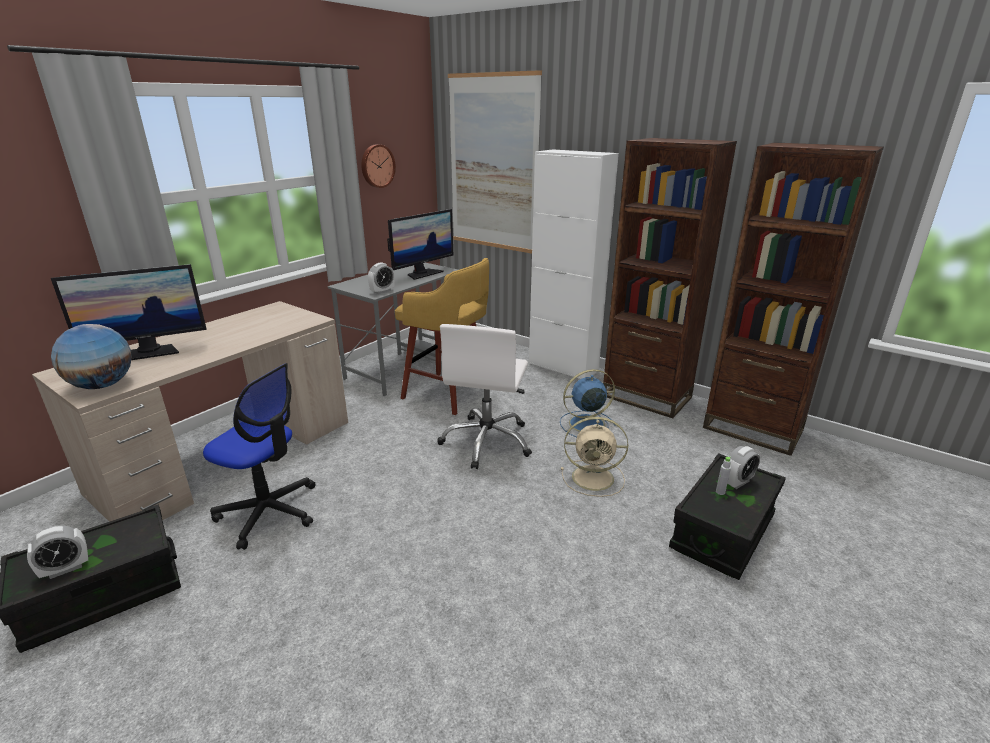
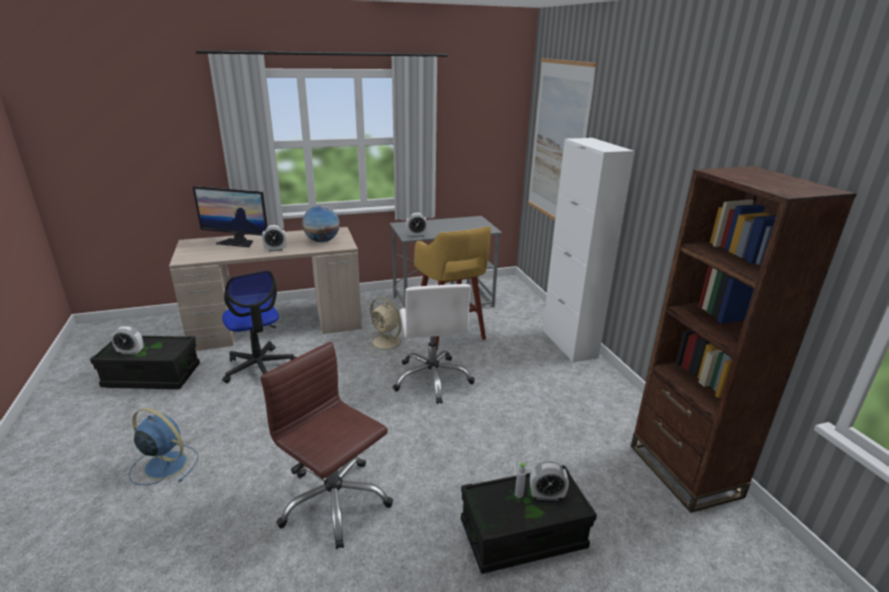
camera: 35 degrees right, 0 degrees up
globe [51,324,132,389] -> globe moved to [302,205,340,242]
wall clock [361,144,396,188] -> none
monitor [387,209,453,280] -> none
white office chair [437,324,532,469] -> white office chair turned 60 degrees counterclockwise [393,284,475,404]
blue fan [560,369,616,437] -> blue fan moved to [129,408,198,485]
beige fan [561,417,628,497] -> beige fan moved to [365,297,409,354]
brown bookcase [603,138,737,418] -> none
none -> brown office chair [260,342,393,549]
none -> alarm clock [262,225,286,252]

